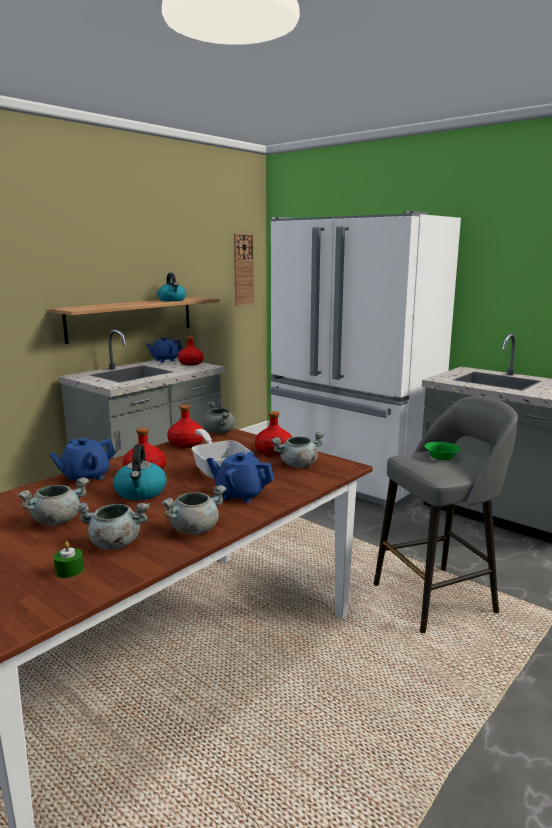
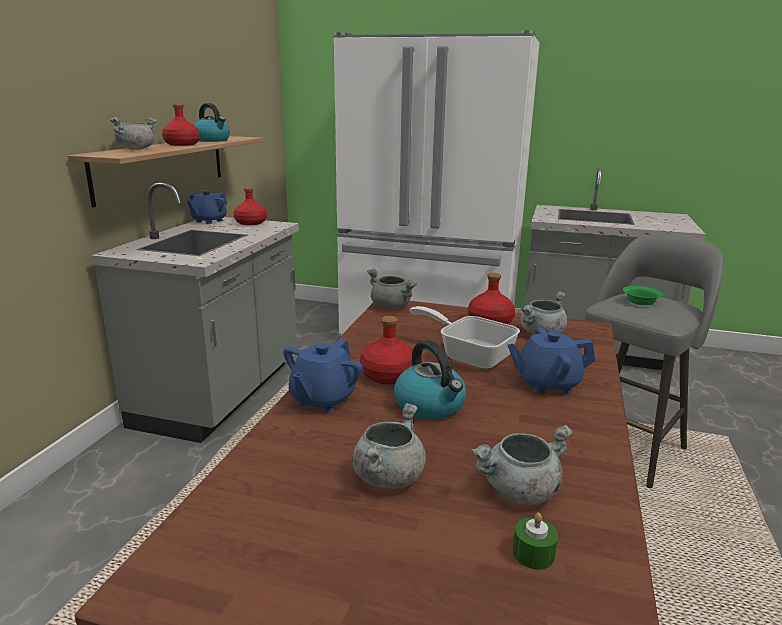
camera: 25 degrees left, 5 degrees up
grey cooking pot [161,485,226,535] -> grey cooking pot moved to [110,117,157,150]
red bottle [167,405,204,448] -> red bottle moved to [162,104,200,146]
wall clock [234,233,254,306] -> none

